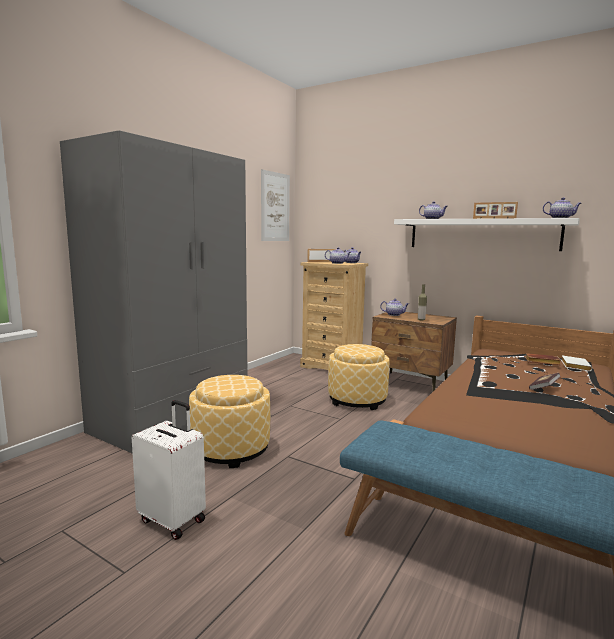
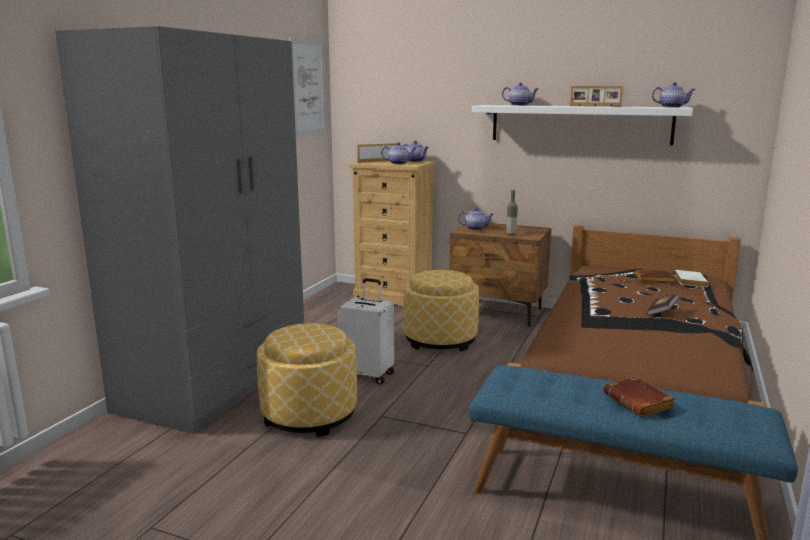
camera: 10 degrees left, 5 degrees up
white suitcase [132,400,206,540] -> white suitcase moved to [337,278,394,385]
none -> brown book [603,376,675,417]

